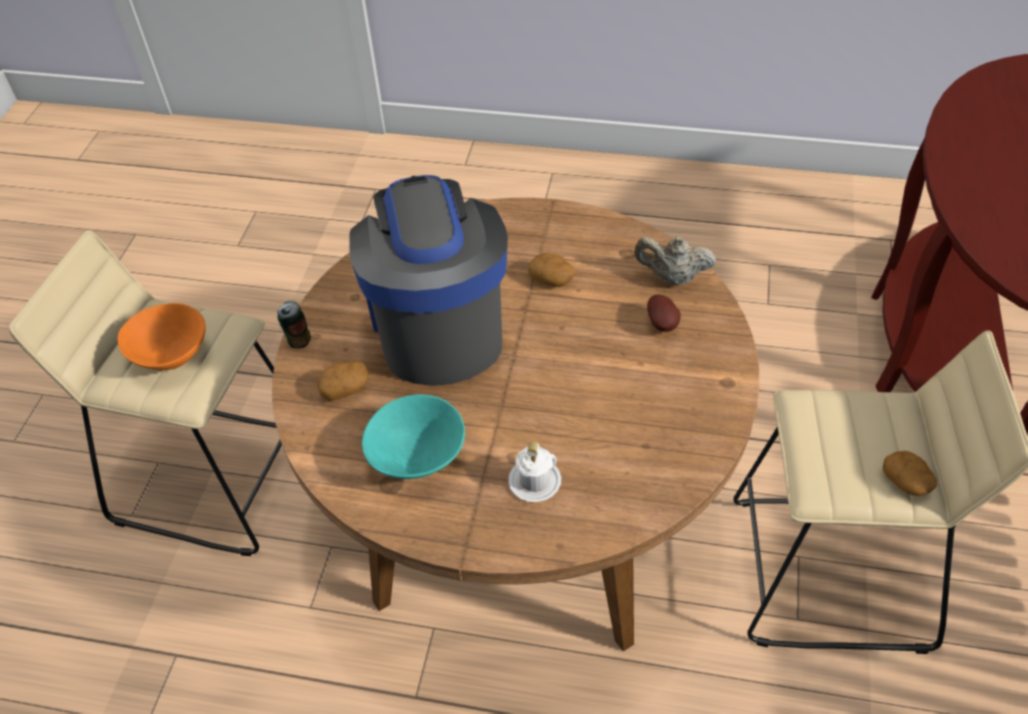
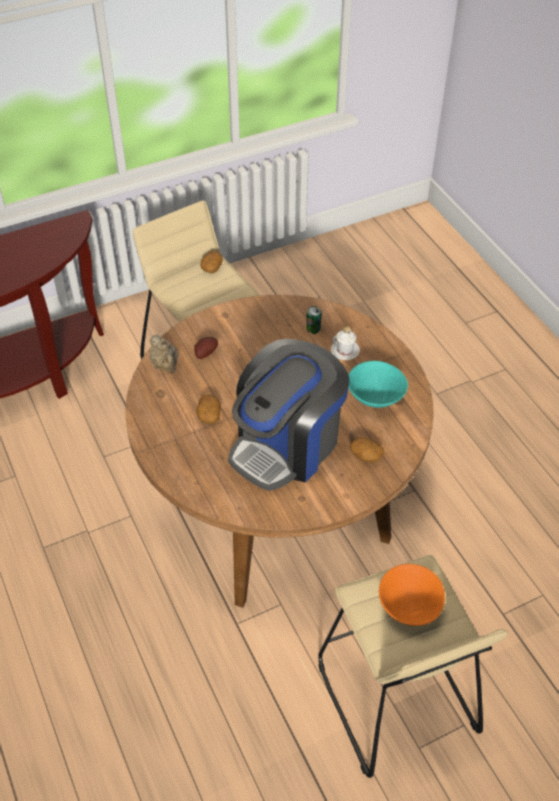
camera: 130 degrees left, 0 degrees up
can [277,301,311,349] -> can moved to [306,306,322,334]

